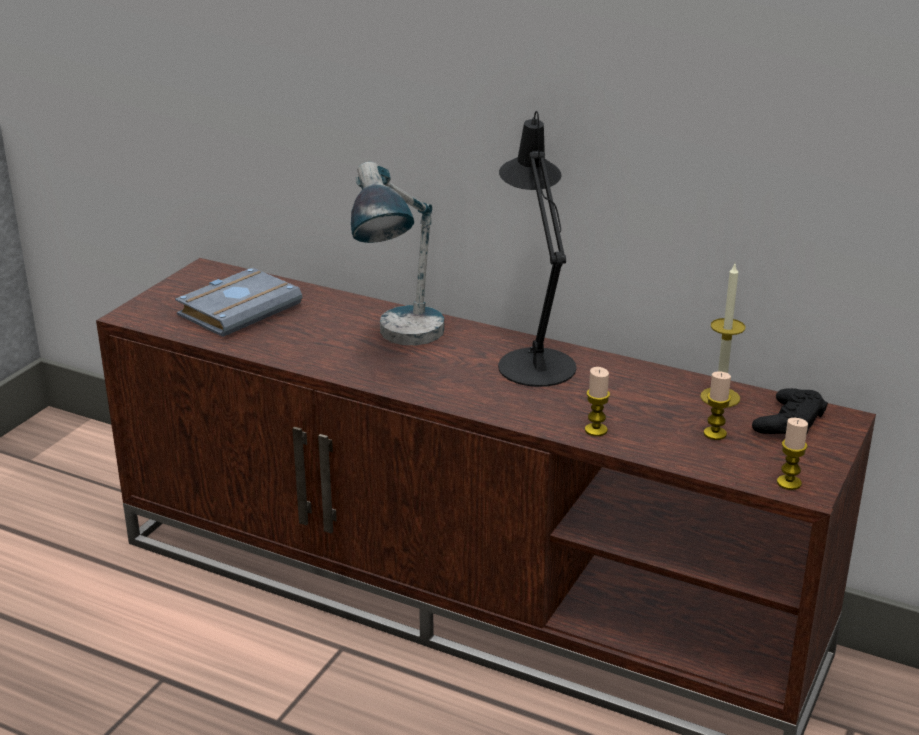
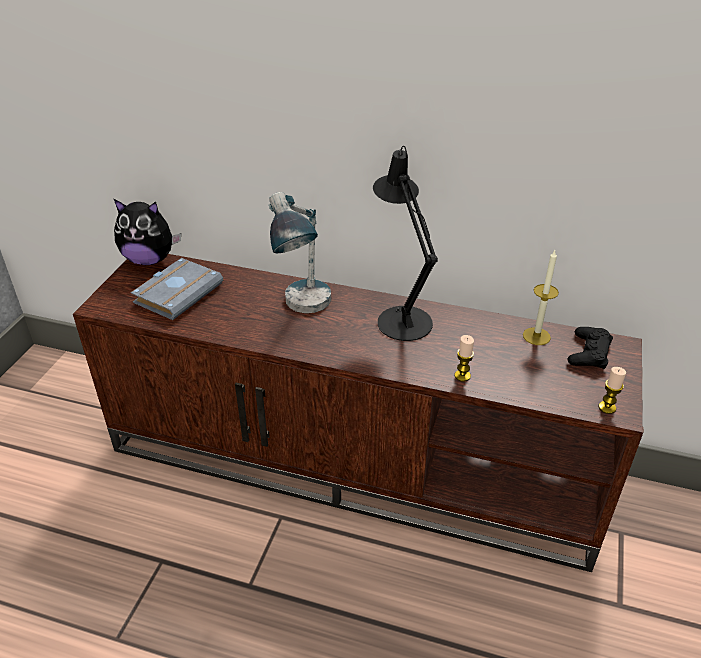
camera: 10 degrees left, 10 degrees up
candle [704,371,731,440] -> none
none -> plush toy [114,199,181,265]

